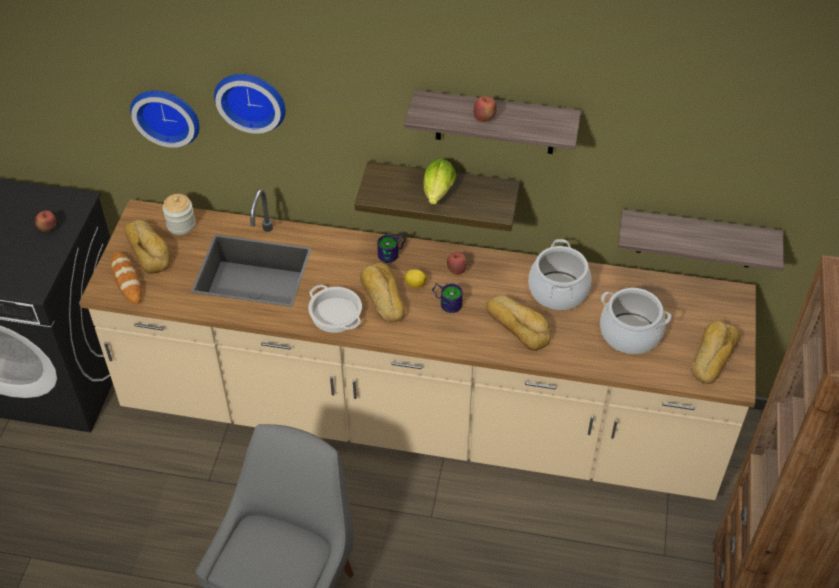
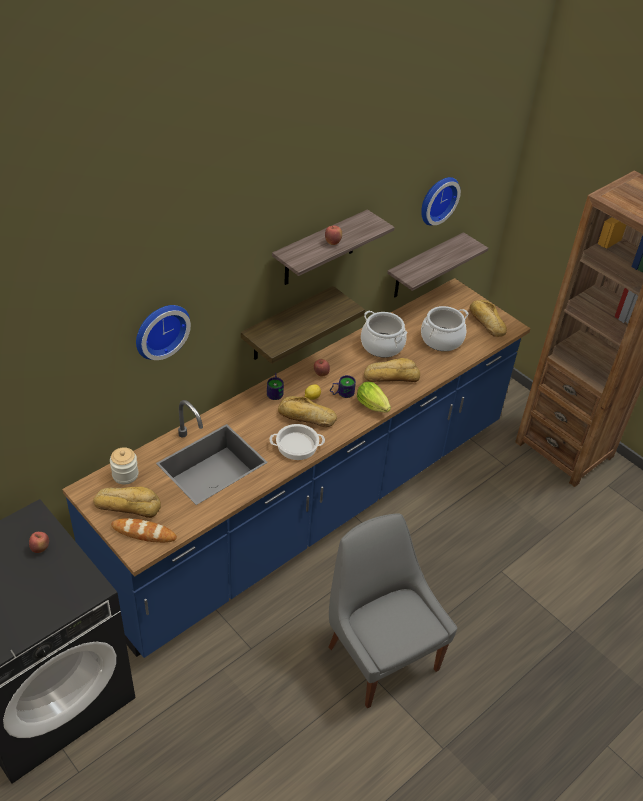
camera: 55 degrees left, 5 degrees down
beige counter [79,189,756,500] -> blue counter [62,278,531,658]
wall clock [130,90,199,148] -> wall clock moved to [422,177,461,226]
lettuce [423,158,456,204] -> lettuce moved to [357,382,391,412]

